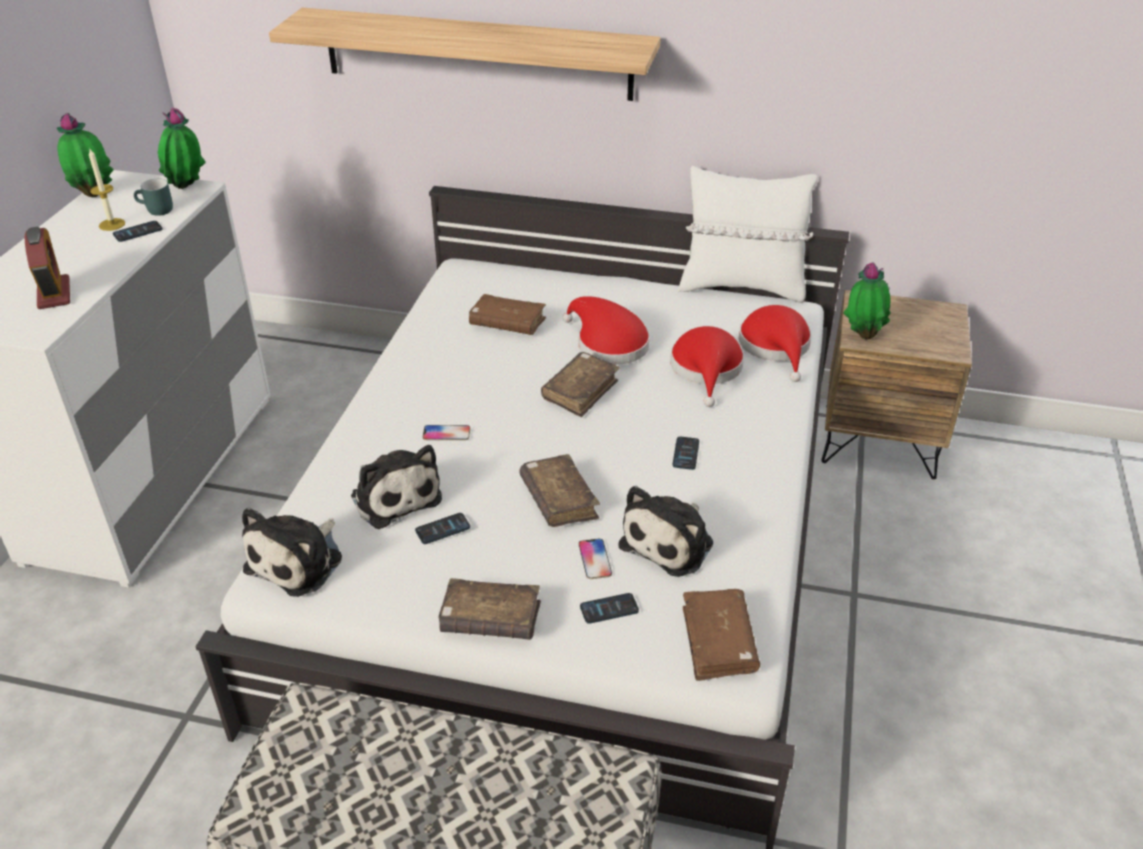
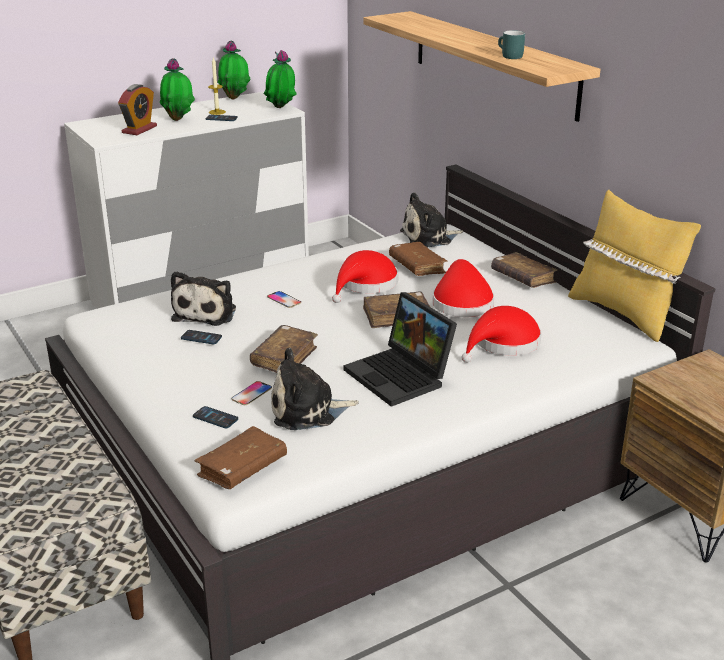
camera: 45 degrees right, 10 degrees down
turquoise mug [134,179,173,216] -> turquoise mug moved to [498,30,525,59]
plush toy [242,508,342,597] -> plush toy moved to [400,192,463,247]
brown book [438,578,541,640] -> brown book moved to [491,252,558,288]
phone [673,437,699,470] -> laptop [344,292,457,407]
white pillow [678,166,817,303] -> yellow pillow [568,189,701,342]
red hat [739,305,811,382] -> red hat moved to [332,250,398,303]
potted plant [844,263,891,340] -> potted plant moved to [160,58,195,121]

